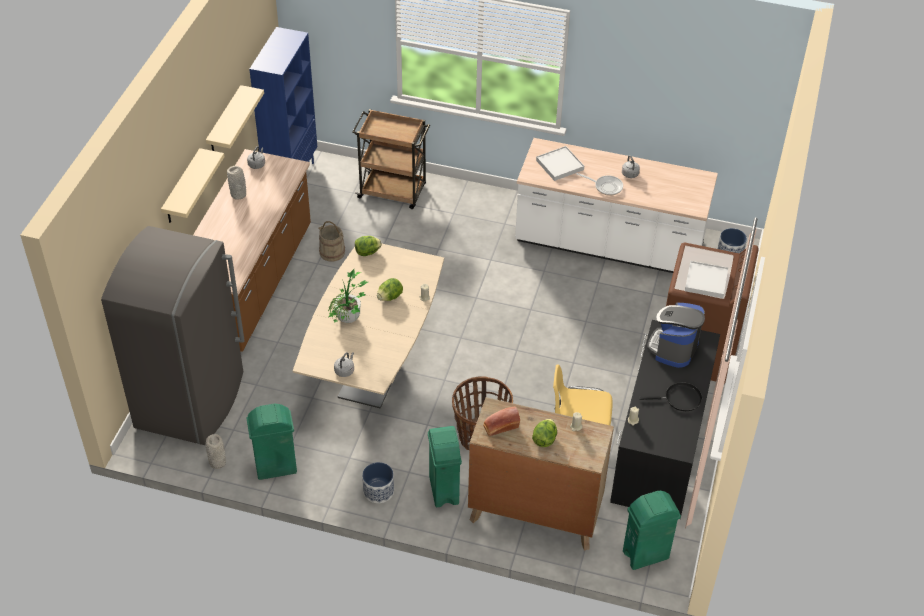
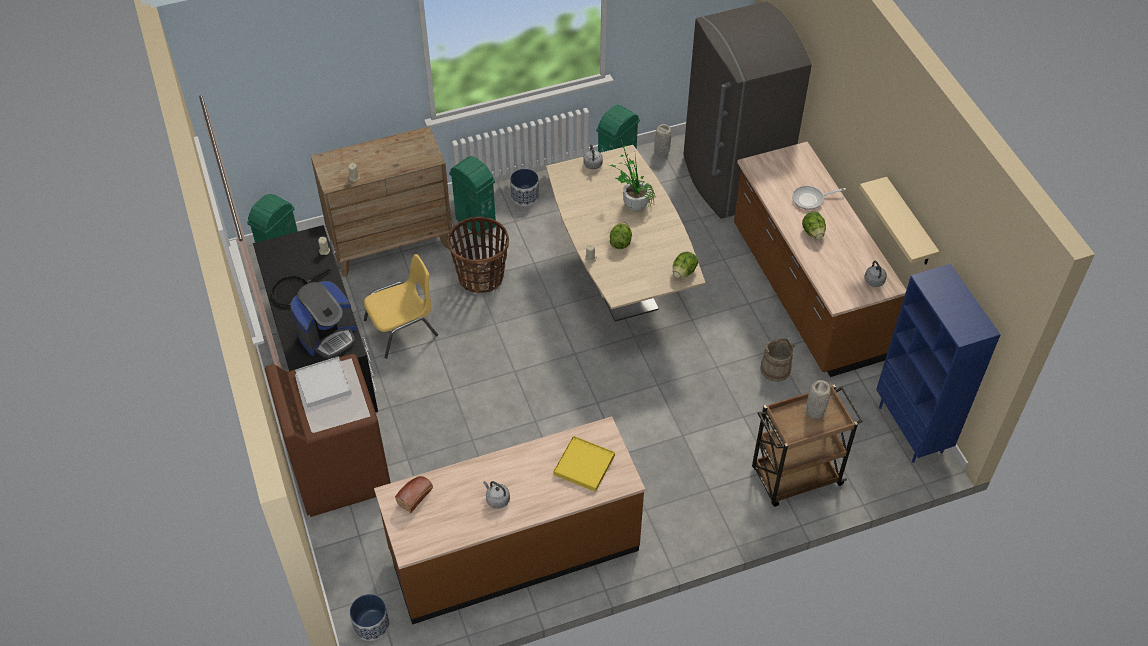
camera: 145 degrees right, 5 degrees up
beige shelf [161,148,224,223] -> none
grey vase [227,166,246,200] -> grey vase moved to [806,380,831,419]
bread [483,407,520,436] -> bread moved to [395,476,433,513]
white counter [515,138,718,273] -> brown counter [374,417,645,625]
lettuce [532,419,557,447] -> lettuce moved to [802,212,826,239]
white tray [536,146,584,181] -> yellow tray [553,436,615,492]
frying pan [576,173,623,195] -> frying pan moved to [792,186,846,210]
coffee machine [647,302,705,368] -> coffee machine turned 60 degrees clockwise [290,281,356,358]

